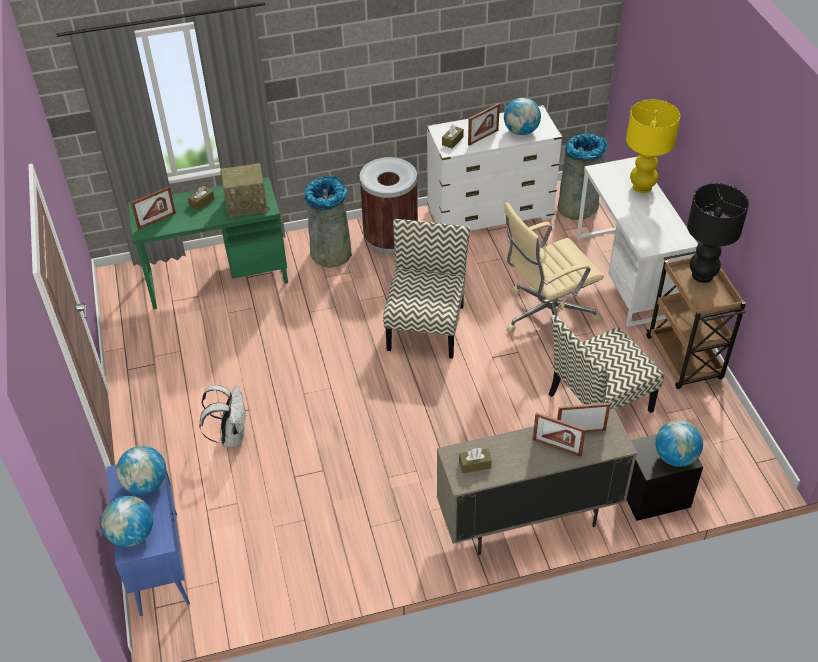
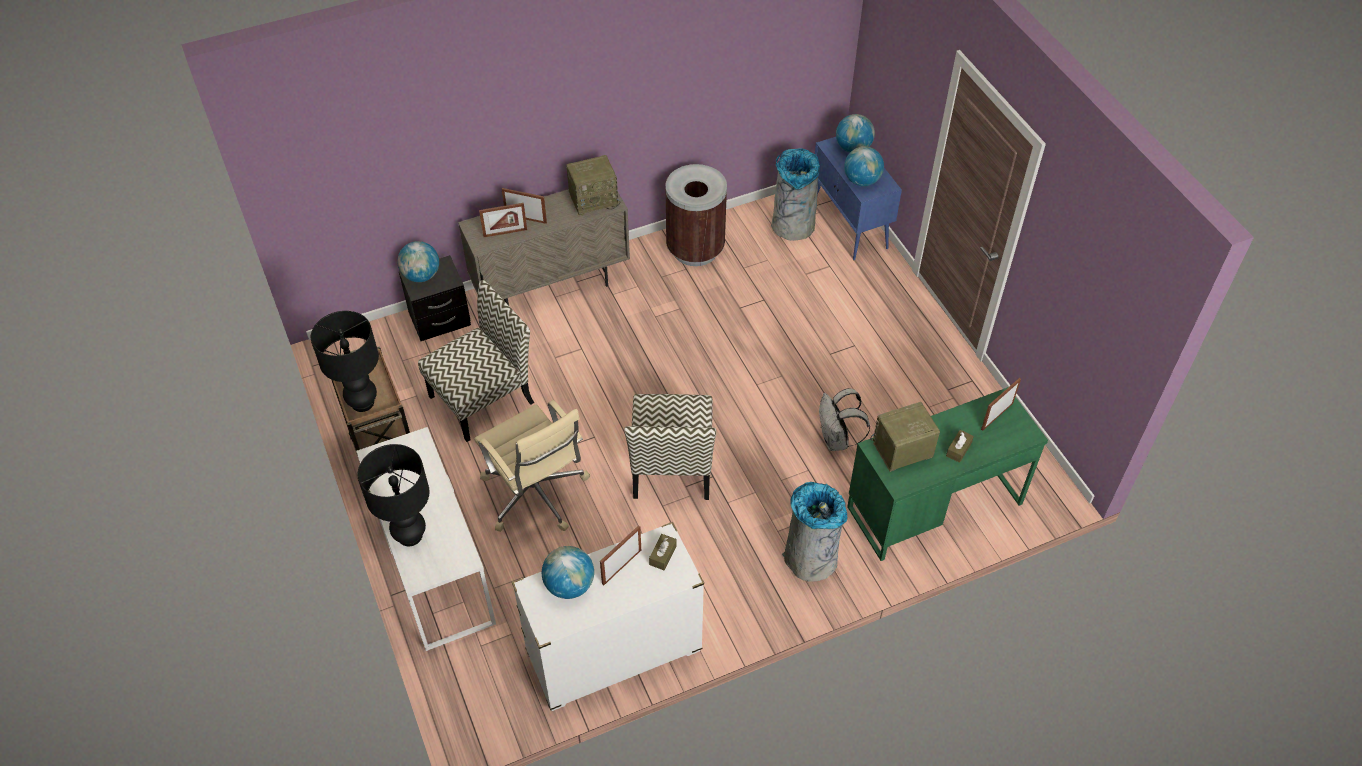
camera: 170 degrees right, 5 degrees up
white backpack [199,385,246,447] -> white backpack moved to [819,388,870,451]
brown trash can [360,157,418,254] -> brown trash can moved to [665,164,727,266]
brown tissue box [459,448,492,473] -> radio [566,155,621,216]
beige office chair [503,202,604,333] -> beige office chair turned 90 degrees clockwise [474,400,590,532]
grey trash can [558,134,608,220] -> grey trash can moved to [771,148,820,241]
yellow table lamp [626,99,680,193] -> black table lamp [357,444,430,547]

